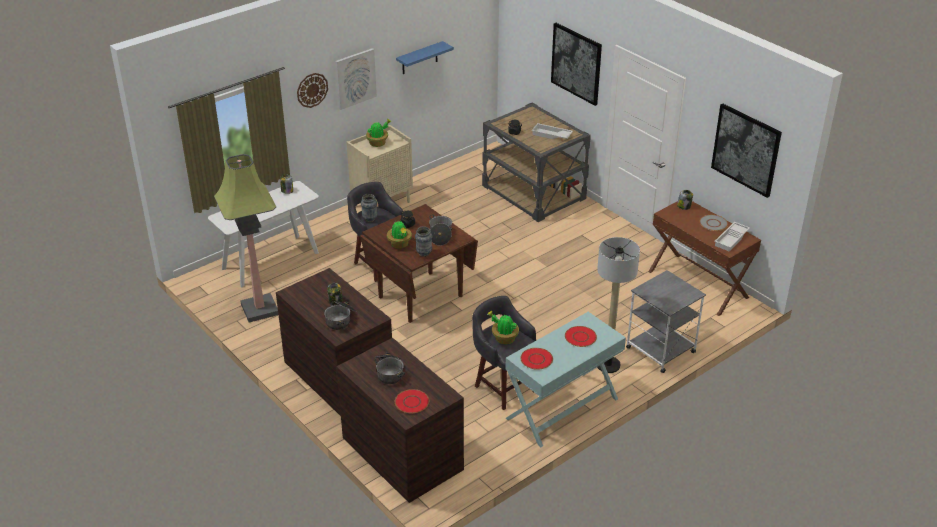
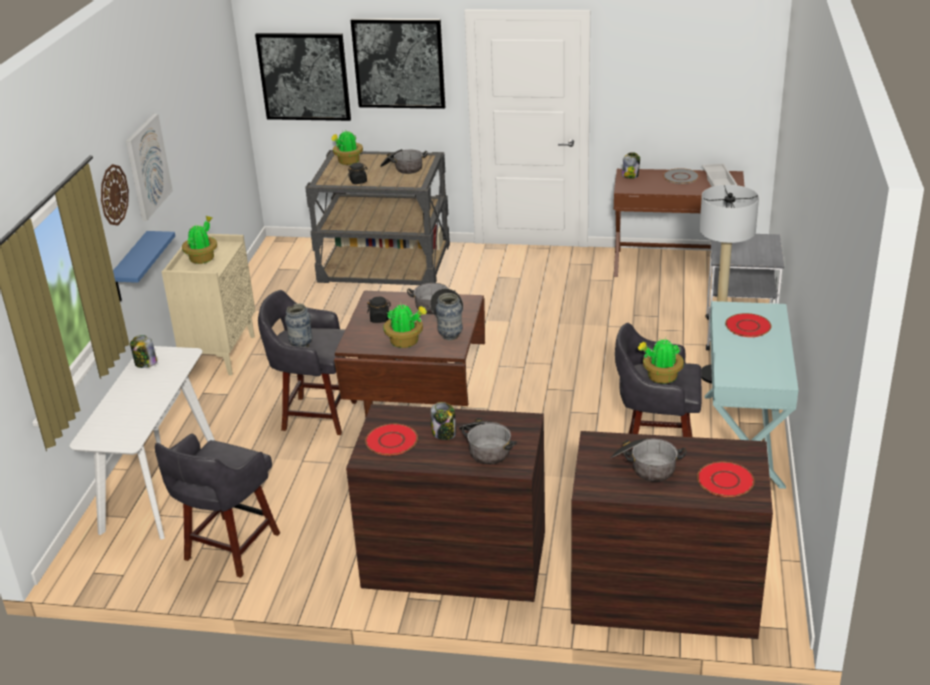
camera: 40 degrees left, 5 degrees down
floor lamp [214,154,278,322] -> grey stool [155,434,280,578]
blue shelf [396,41,454,74] -> blue shelf moved to [113,231,175,302]
red plate [520,348,553,370] -> red plate moved to [365,424,418,455]
white tray [532,123,573,139] -> cooking pot [380,149,428,174]
picture [711,104,782,198] -> picture moved to [255,33,351,121]
none -> potted plant [331,128,363,165]

